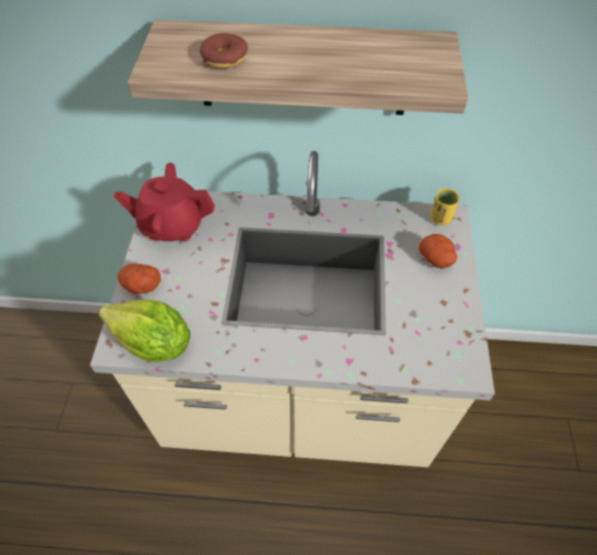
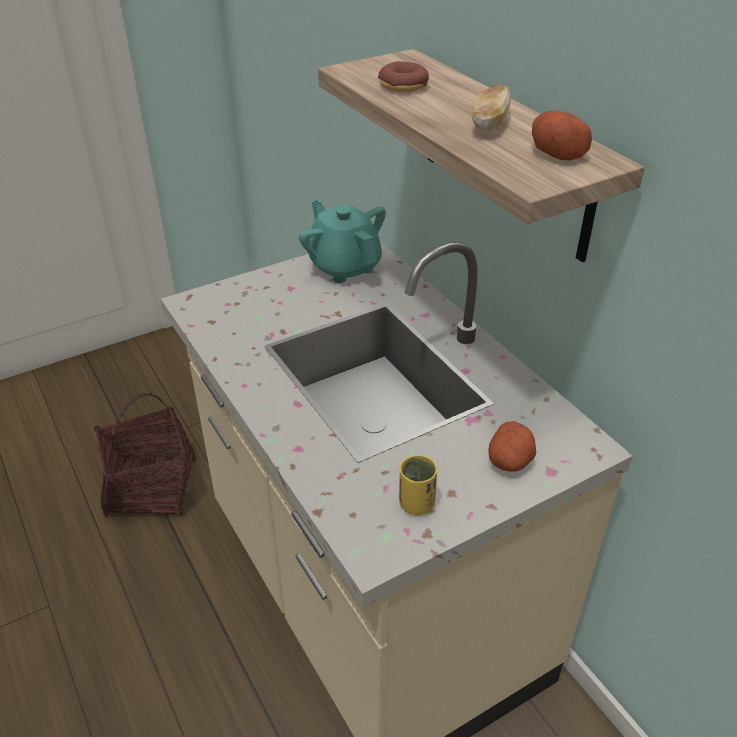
camera: 55 degrees right, 15 degrees down
lettuce [99,300,191,362] -> none
red teapot [114,163,215,242] -> turquoise teapot [299,200,386,283]
potato [117,264,161,294] -> potato moved to [532,110,592,160]
yellow cup [430,189,460,225] -> yellow cup moved to [399,455,437,515]
none -> basket [94,393,196,518]
none -> bread [472,84,511,131]

